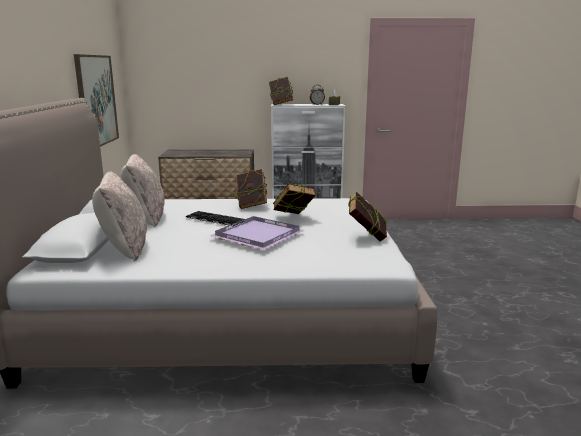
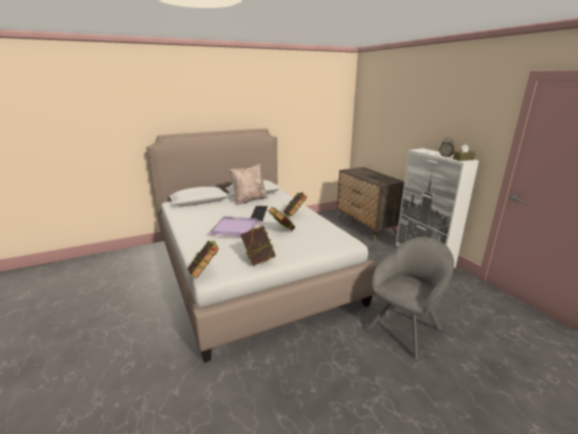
camera: 65 degrees right, 5 degrees up
picture [74,54,119,147] -> none
beige pillow [92,172,147,262] -> none
book [269,77,293,105] -> book moved to [187,240,219,279]
none -> grey armchair [365,237,454,360]

